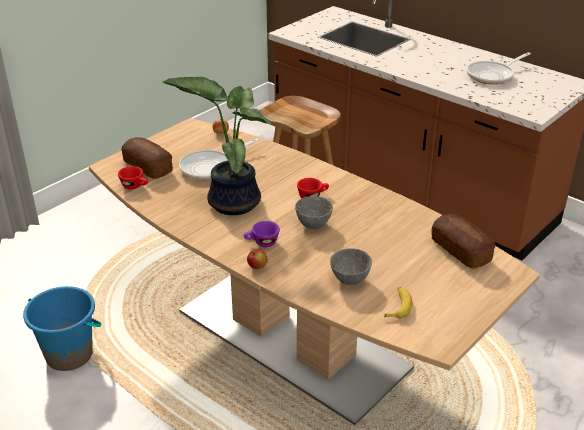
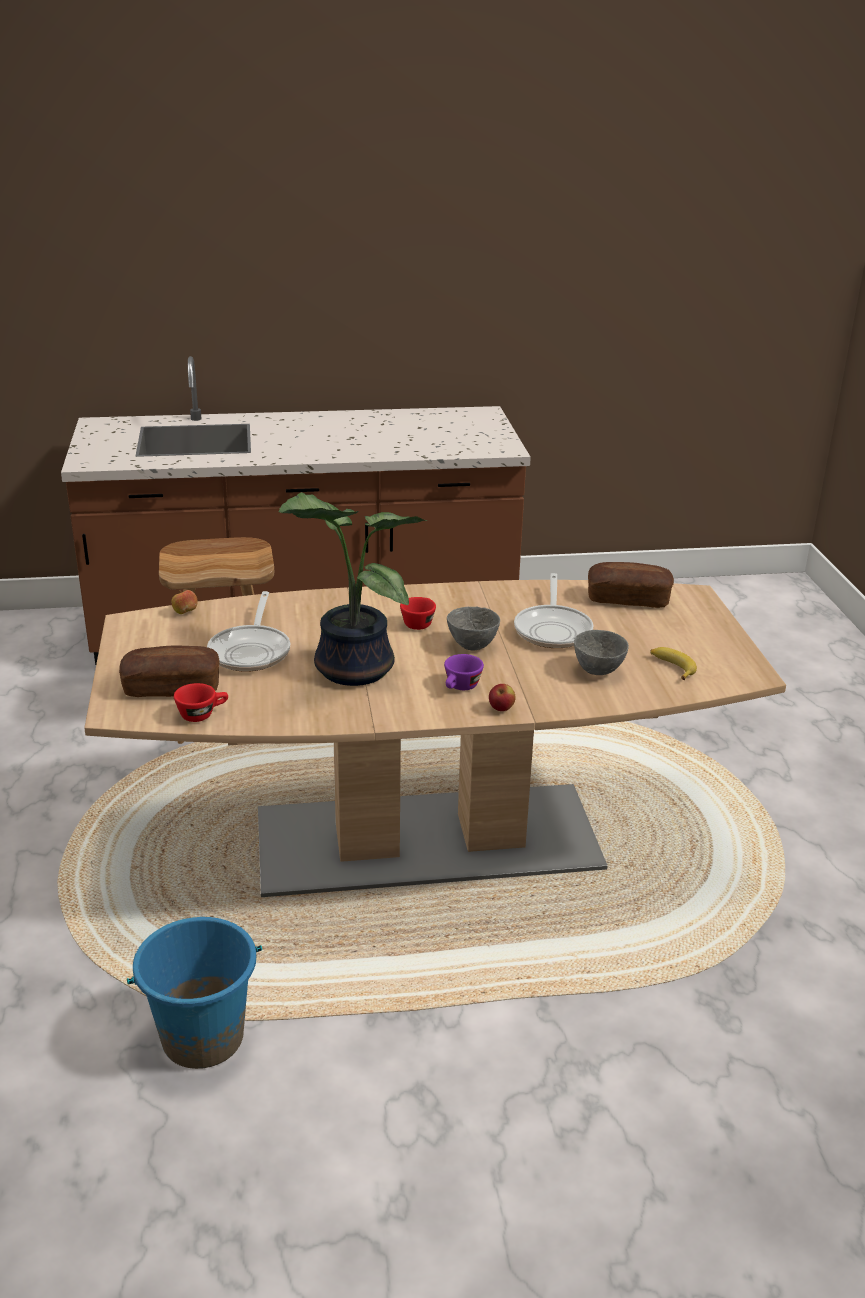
camera: 50 degrees left, 5 degrees down
frying pan [467,52,531,84] -> frying pan moved to [514,573,593,648]

